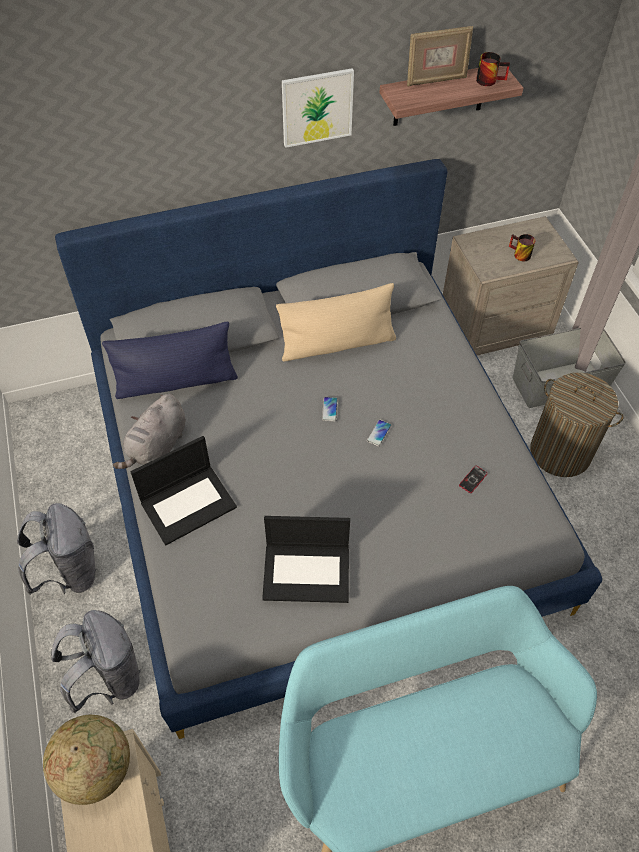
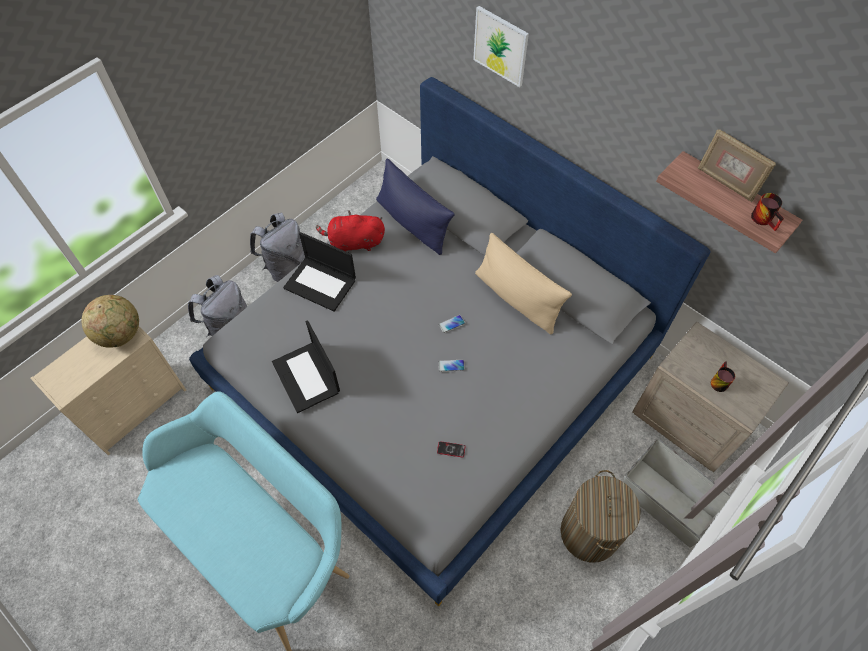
camera: 60 degrees right, 5 degrees up
grey plush toy [113,394,186,469] -> red plush toy [316,211,385,252]
picture [282,68,354,148] -> picture moved to [473,6,529,87]

